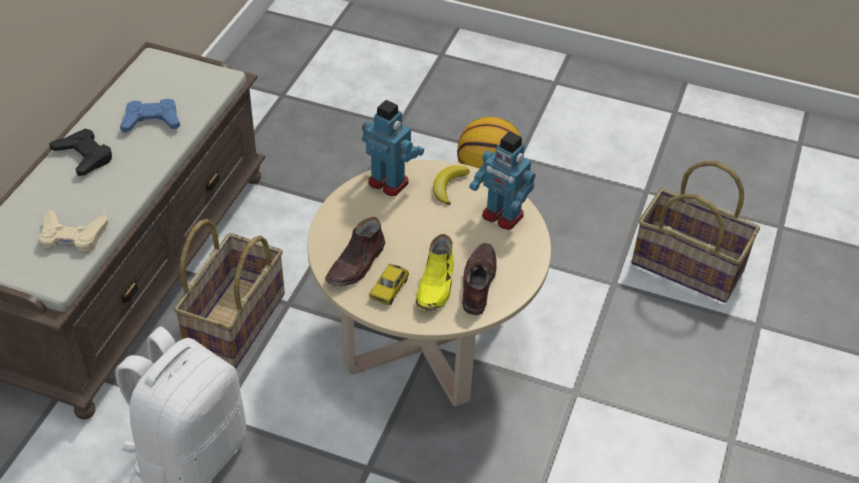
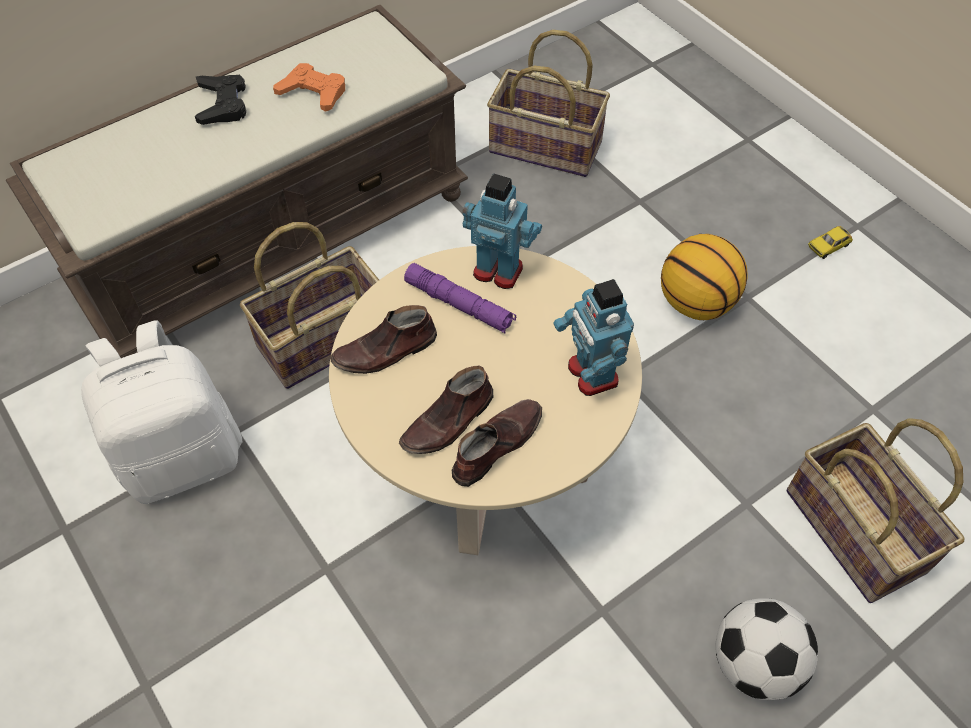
camera: 35 degrees right, 10 degrees up
beige game controller [39,209,108,254] -> none
blue game controller [120,99,180,132] -> orange game controller [273,63,345,112]
toy robot [362,100,424,196] -> toy robot turned 45 degrees counterclockwise [462,174,542,289]
toy car [369,264,409,305] -> toy car moved to [808,226,853,259]
yellow shoe [416,234,454,311] -> brown shoe [399,365,493,454]
banana [433,165,470,205] -> none
none -> purple flashlight [404,263,516,333]
none -> basket [487,30,610,177]
none -> football [716,598,818,700]

